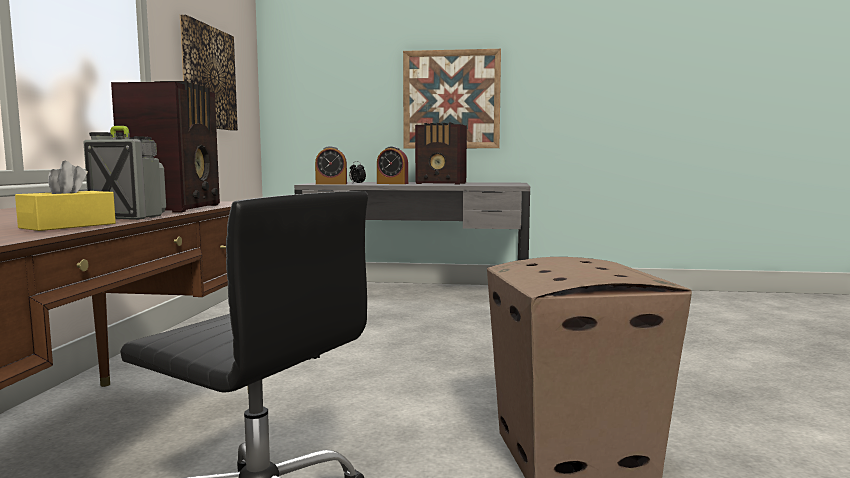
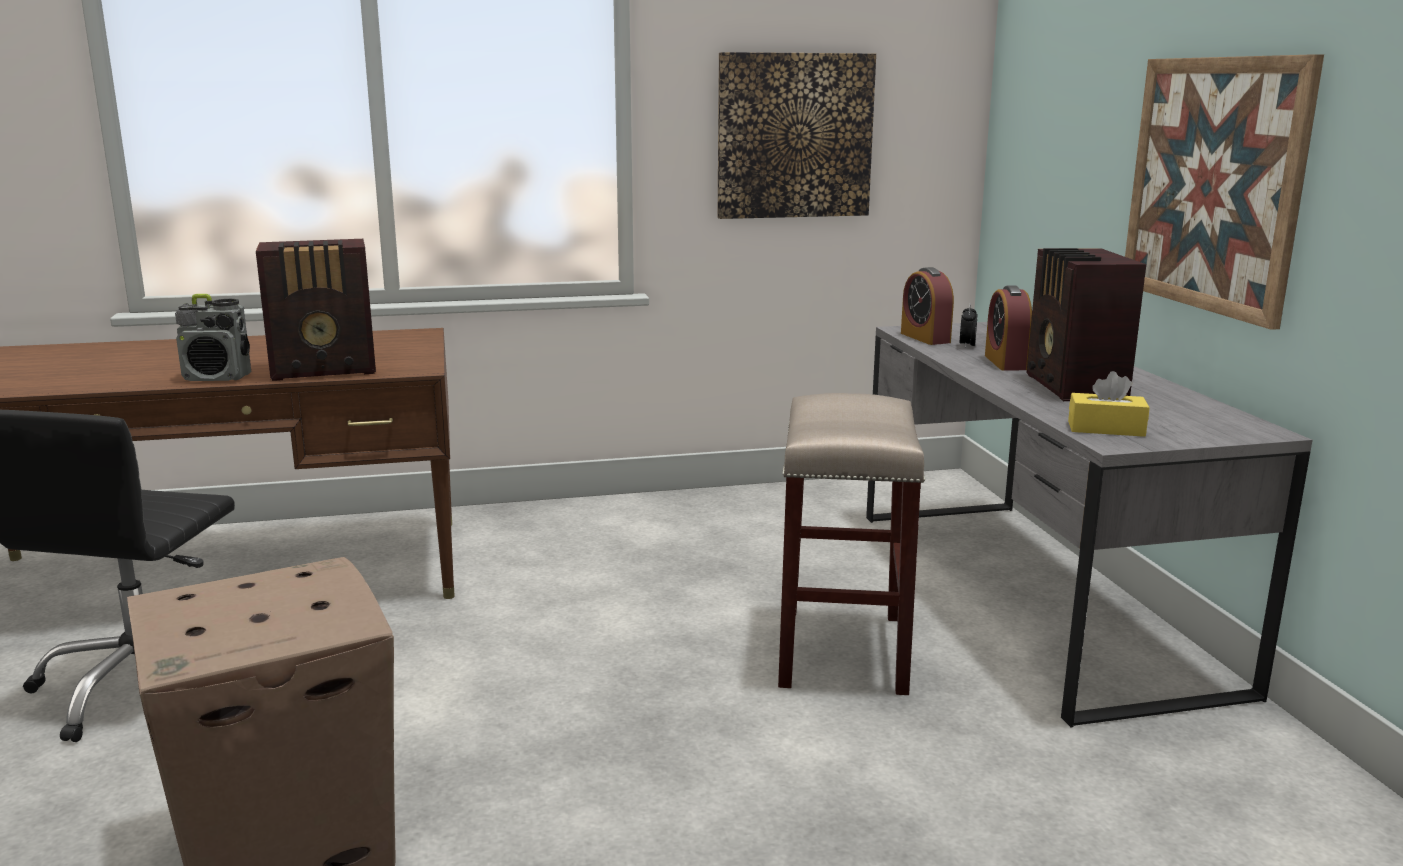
camera: 70 degrees right, 10 degrees up
yellow tissue box [15,161,116,231] -> yellow tissue box moved to [1068,371,1150,437]
radio [84,126,166,220] -> radio turned 90 degrees clockwise [175,294,251,381]
none -> beige stool [778,393,925,695]

